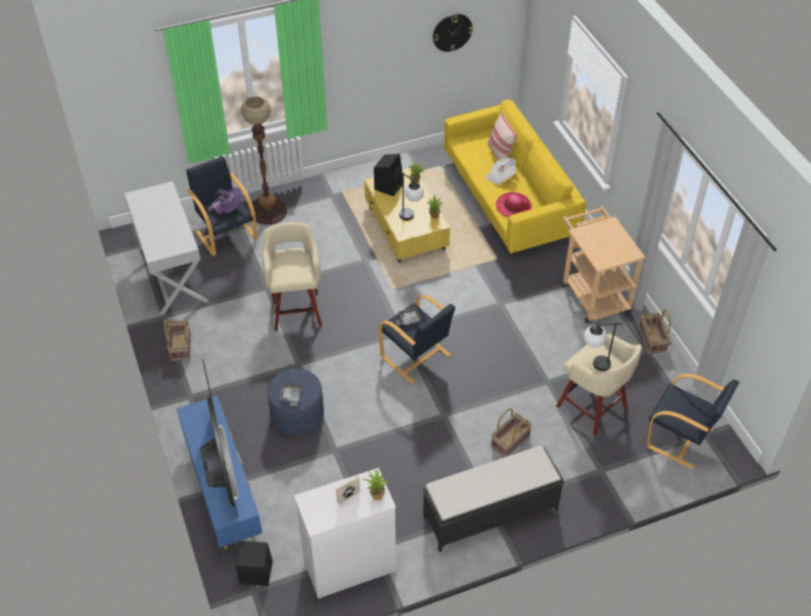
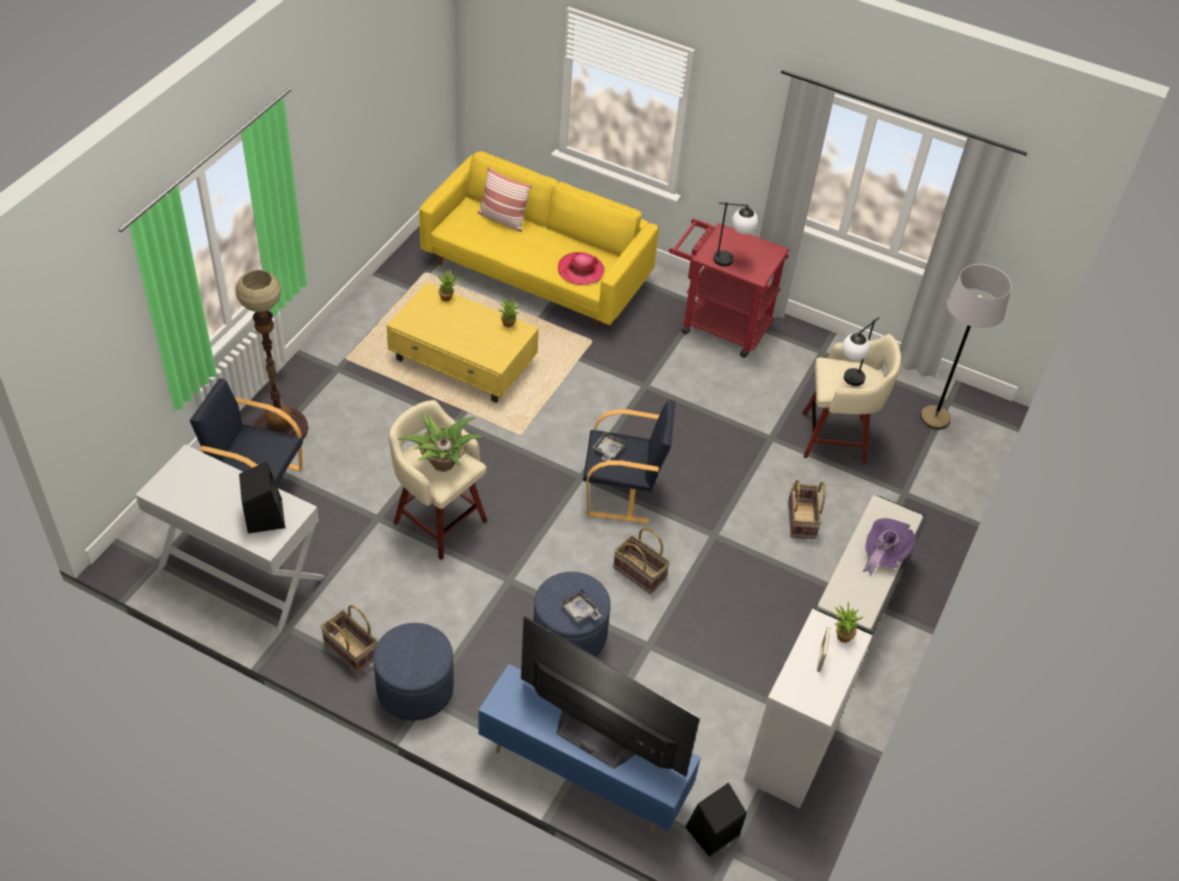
camera: 45 degrees left, 0 degrees up
purple hat [208,187,242,215] -> purple hat moved to [863,518,916,577]
black speaker [374,154,403,197] -> black speaker moved to [239,461,285,533]
table lamp [399,171,424,220] -> table lamp moved to [713,202,758,267]
wall clock [433,14,473,52] -> none
newspaper [485,157,516,185] -> none
beige cart [561,206,646,323] -> red cart [669,218,789,358]
basket [639,309,671,354] -> basket moved to [613,528,670,594]
black armchair [647,374,739,469] -> grey floor lamp [920,264,1012,430]
none -> blue ottoman [373,623,454,721]
none -> potted plant [397,413,482,472]

